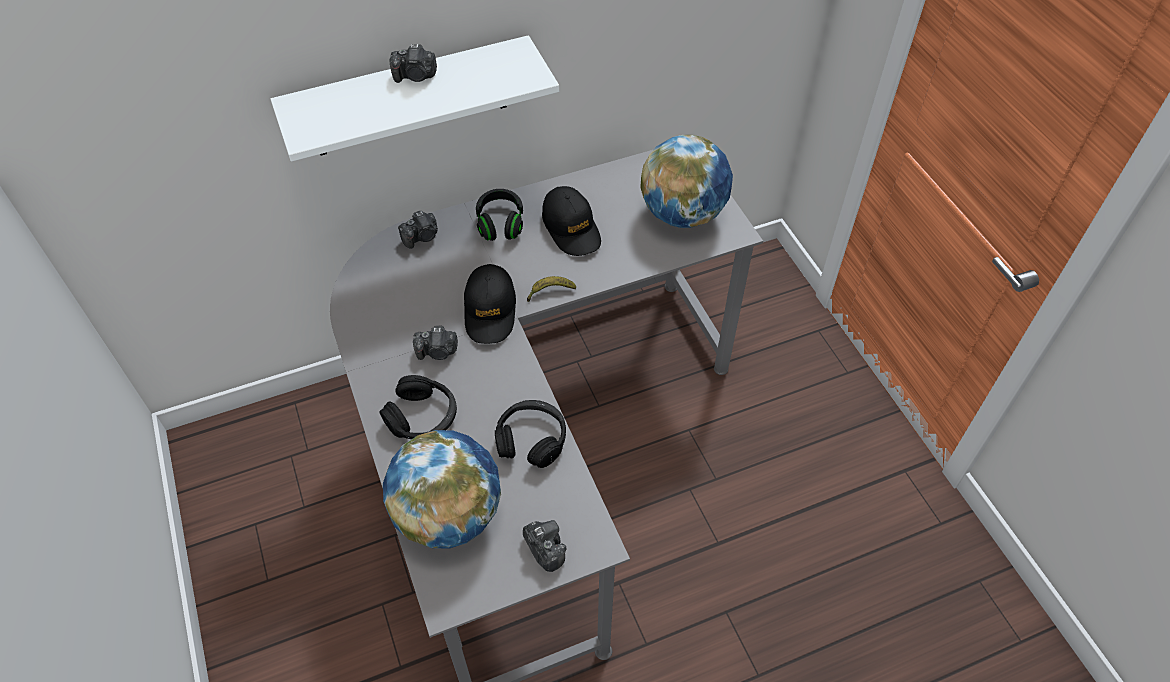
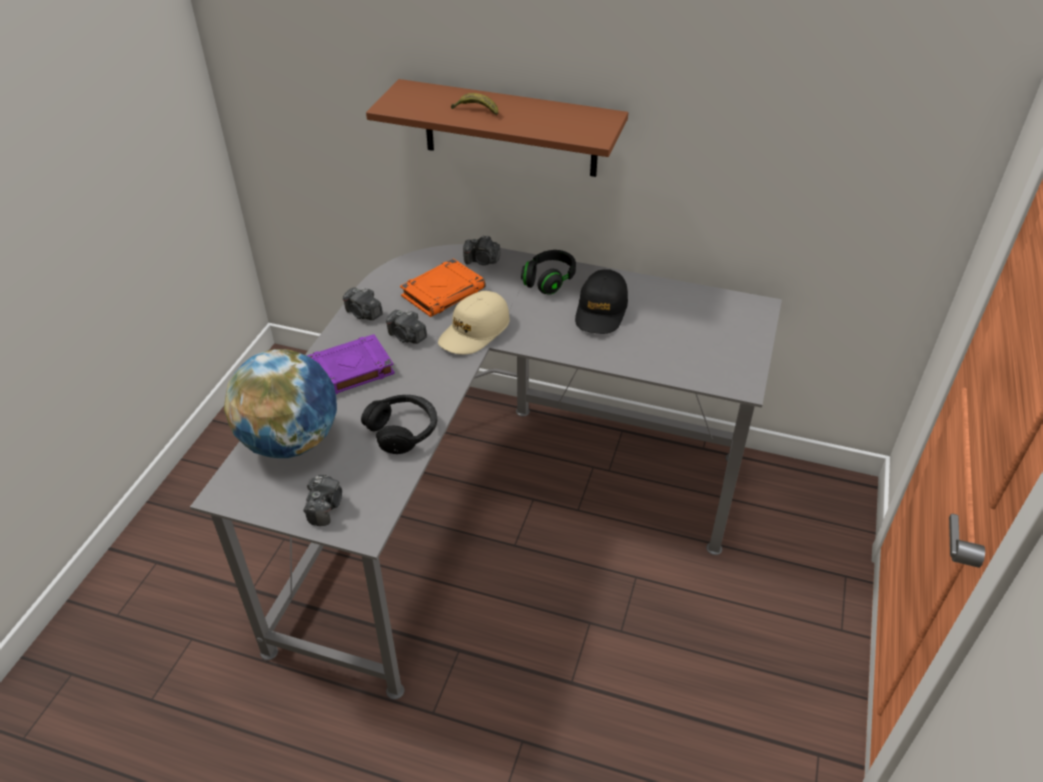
camera: 40 degrees right, 10 degrees down
white shelf [270,35,559,162] -> brown shelf [366,79,628,177]
black headphones [380,375,457,439] -> purple book [307,334,395,394]
camera [389,44,437,83] -> camera moved to [343,287,383,320]
black cap [464,264,516,344] -> beige cap [438,291,510,354]
banana [527,276,576,302] -> banana moved to [451,93,498,115]
globe [640,135,733,228] -> none
none -> orange book [400,258,486,317]

